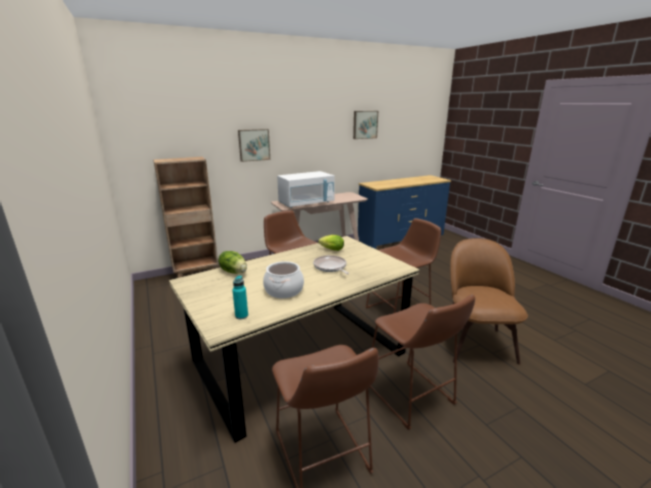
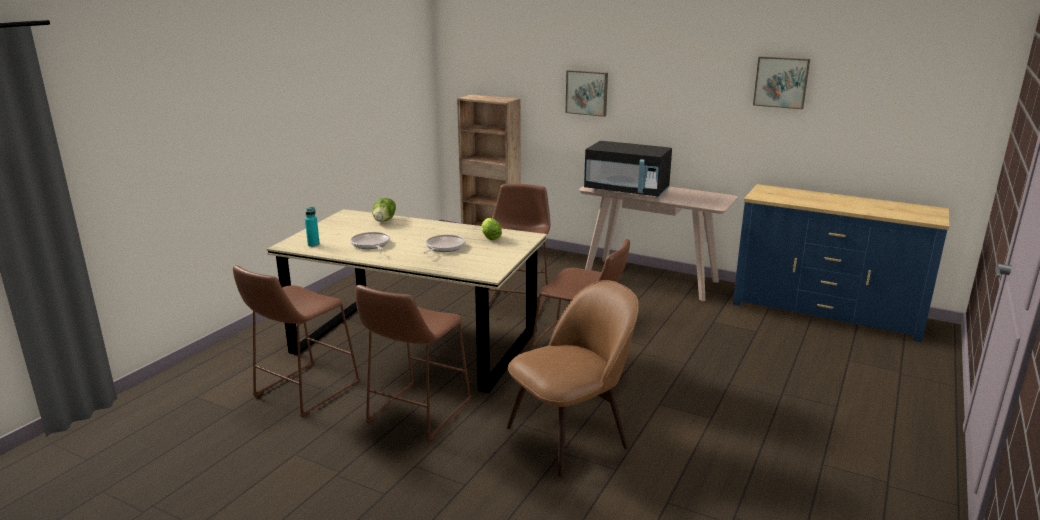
camera: 55 degrees right, 0 degrees up
cooking pot [263,261,304,298] -> frying pan [350,232,390,250]
white microwave [277,171,335,208] -> black microwave [584,141,672,198]

